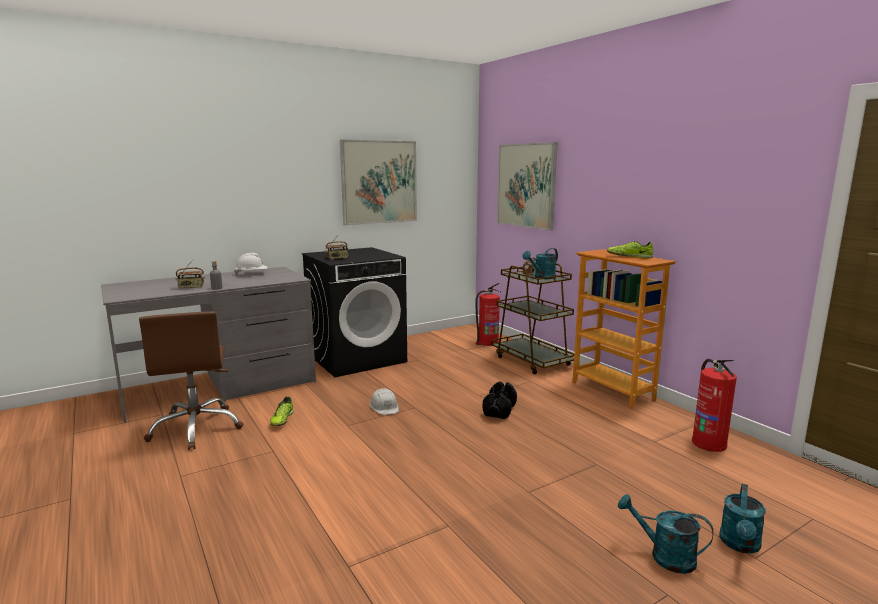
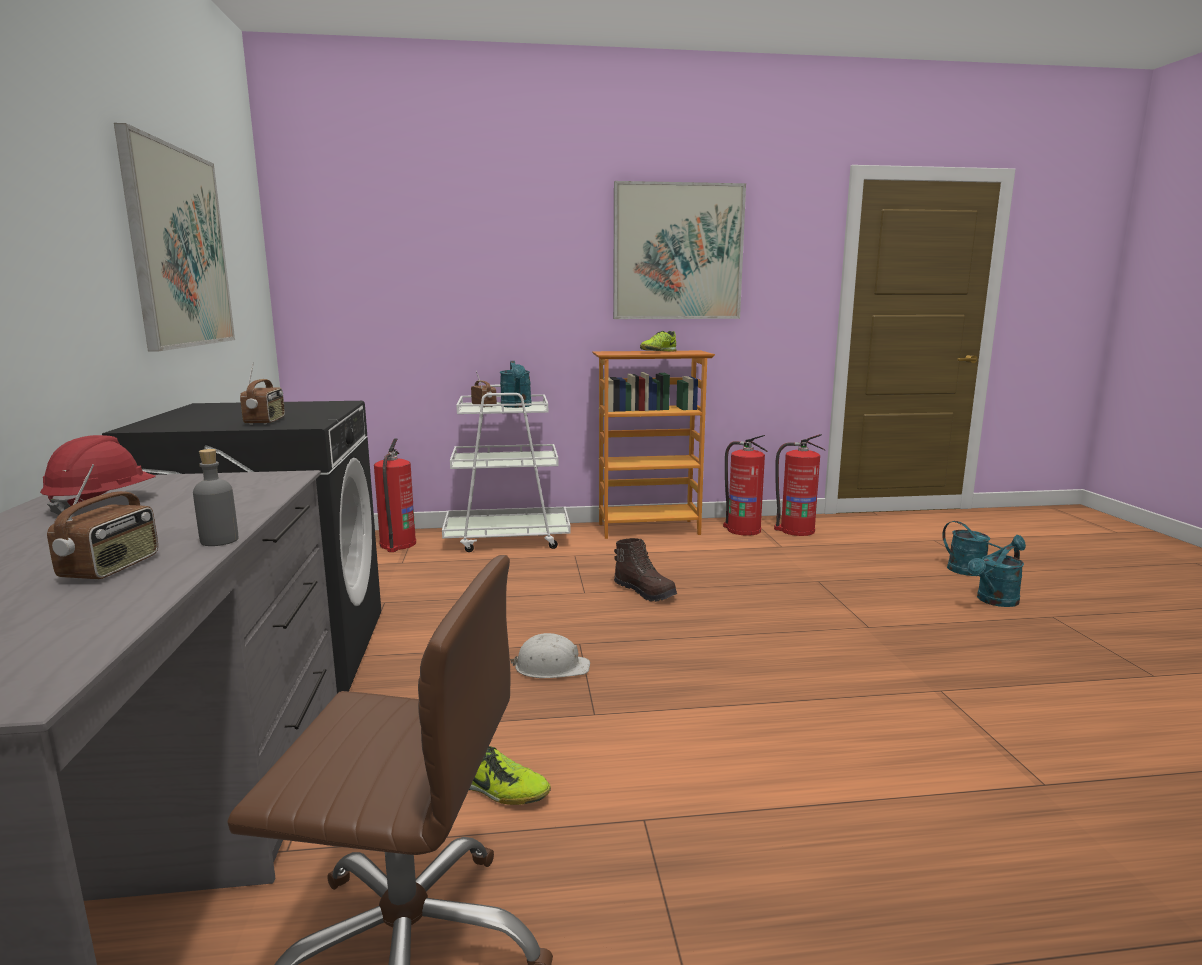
camera: 65 degrees left, 0 degrees up
white hard hat [234,253,268,275] -> red hard hat [40,435,156,515]
black dumbbell [483,381,517,419] -> brown boot [614,538,677,602]
brown cart [491,263,574,374] -> white cart [442,385,571,552]
picture [497,142,558,231] -> picture moved to [613,181,746,319]
none -> fire extinguisher [723,435,768,536]

